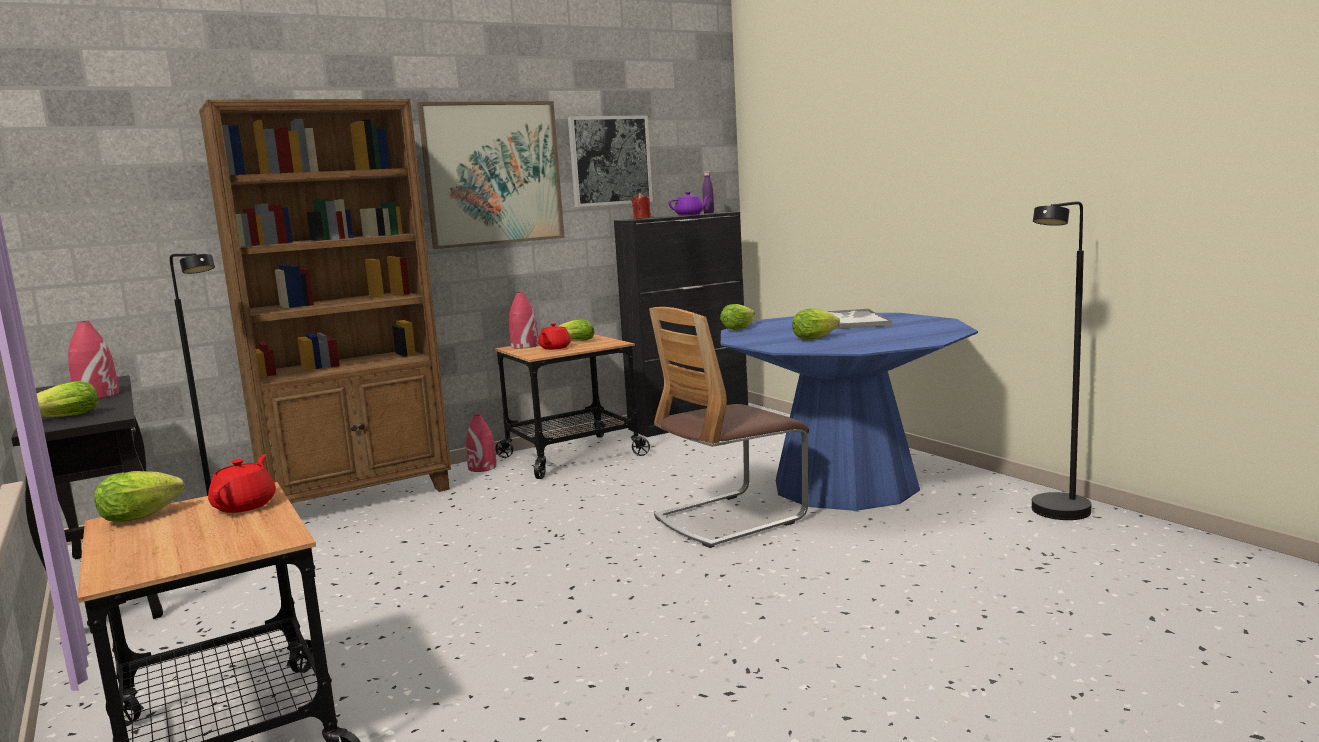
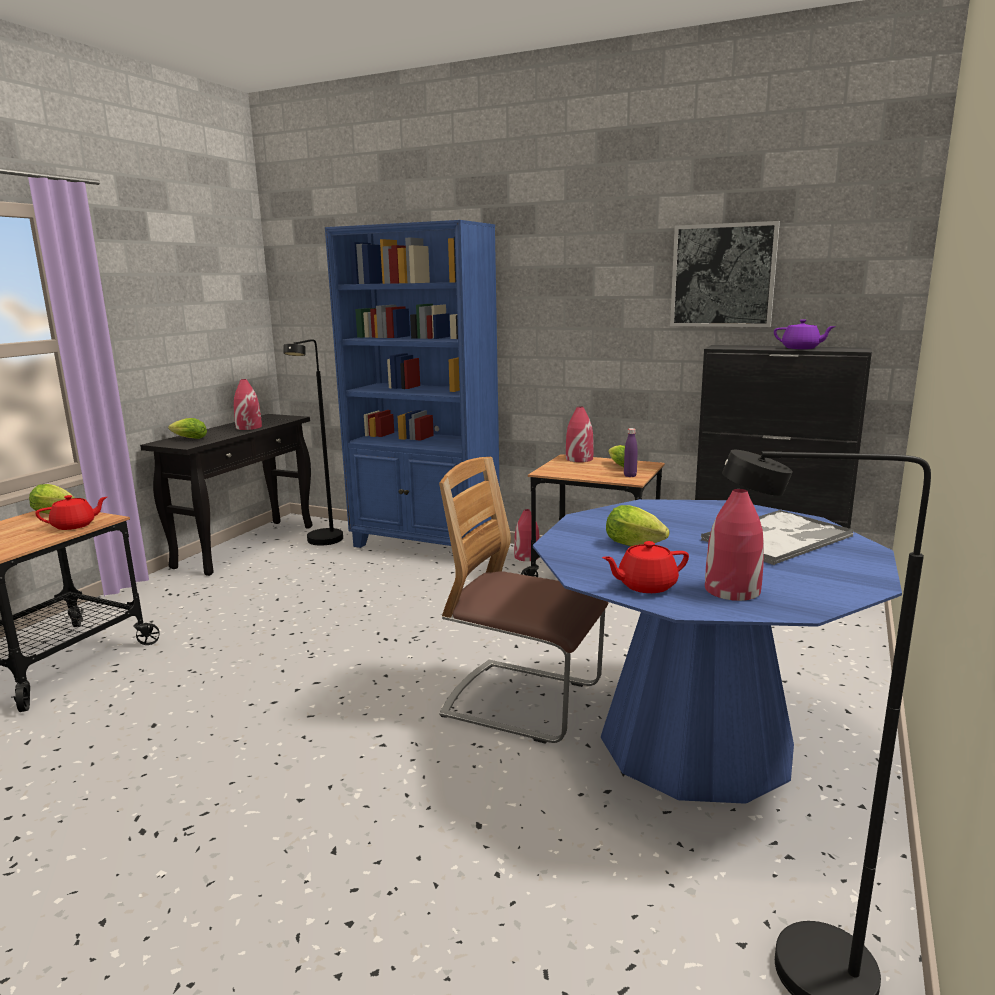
camera: 55 degrees right, 5 degrees up
brown bookcase [199,99,451,504] -> blue bookcase [325,220,500,548]
picture [417,101,565,249] -> none
red teapot [539,323,571,350] -> red teapot moved to [602,541,689,593]
red candle [632,193,651,219] -> none
purple bottle [702,172,714,213] -> purple bottle moved to [624,428,638,477]
lettuce [720,304,755,330] -> none
none -> red vase [705,489,764,601]

